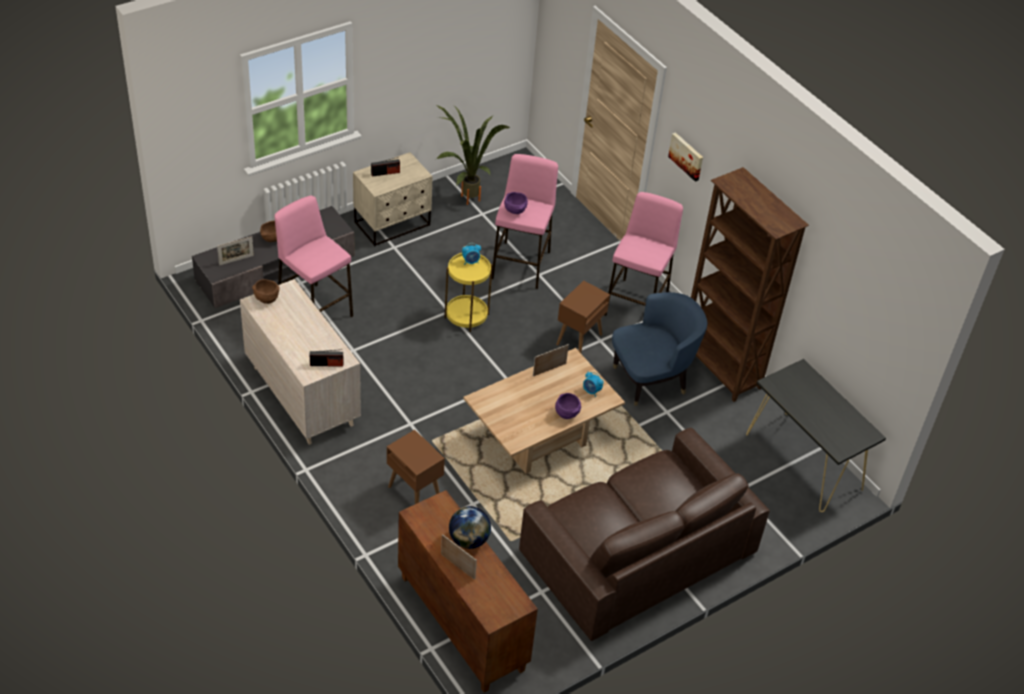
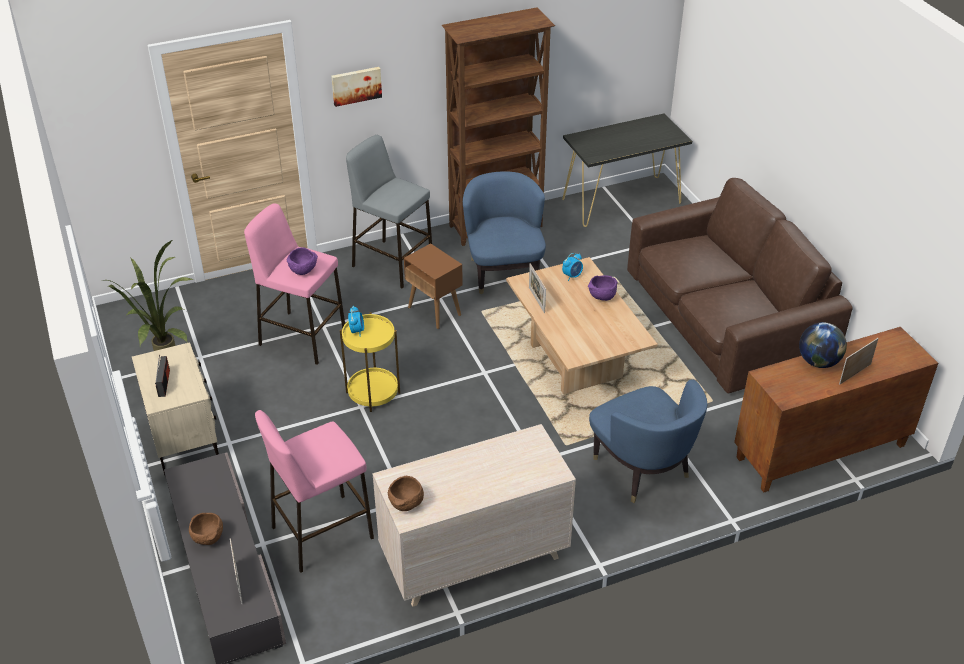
camera: 75 degrees left, 5 degrees down
radio [310,349,344,367] -> none
brown side table [387,430,445,504] -> blue armchair [589,380,708,503]
pink stool [604,192,683,316] -> grey stool [346,135,432,289]

